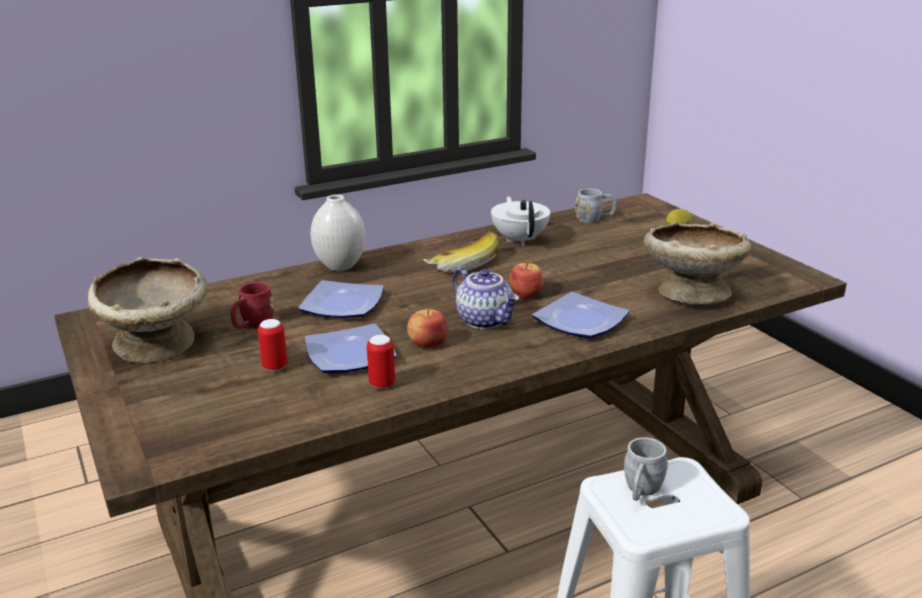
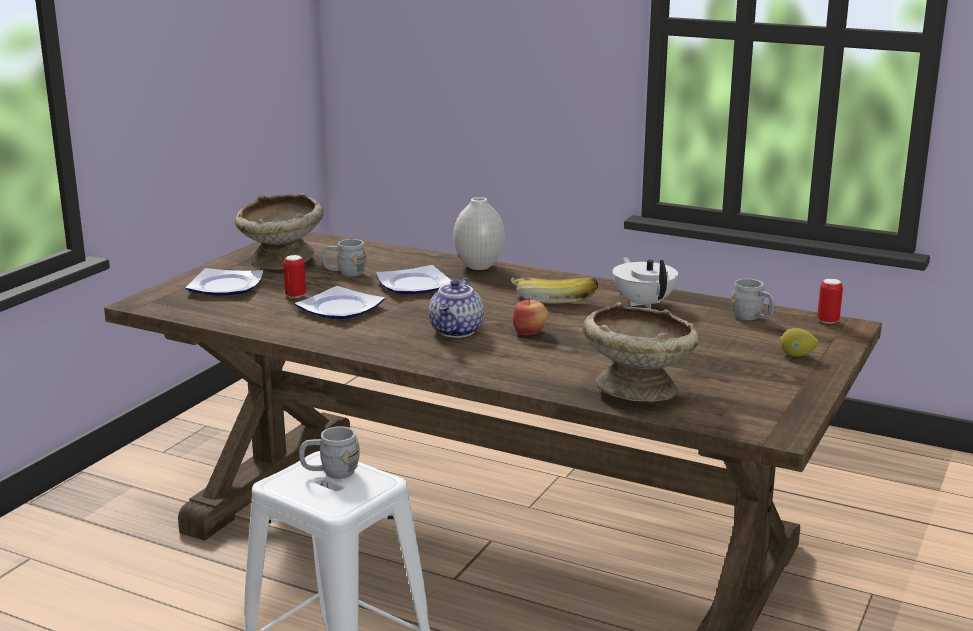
camera: 55 degrees right, 5 degrees down
red mug [230,282,274,329] -> grey mug [322,239,367,277]
can [367,335,395,389] -> can moved to [817,278,843,324]
apple [407,308,448,348] -> none
white teapot [491,196,550,245] -> white teapot turned 60 degrees counterclockwise [613,257,678,308]
plate [532,292,629,338] -> plate moved to [186,268,264,296]

